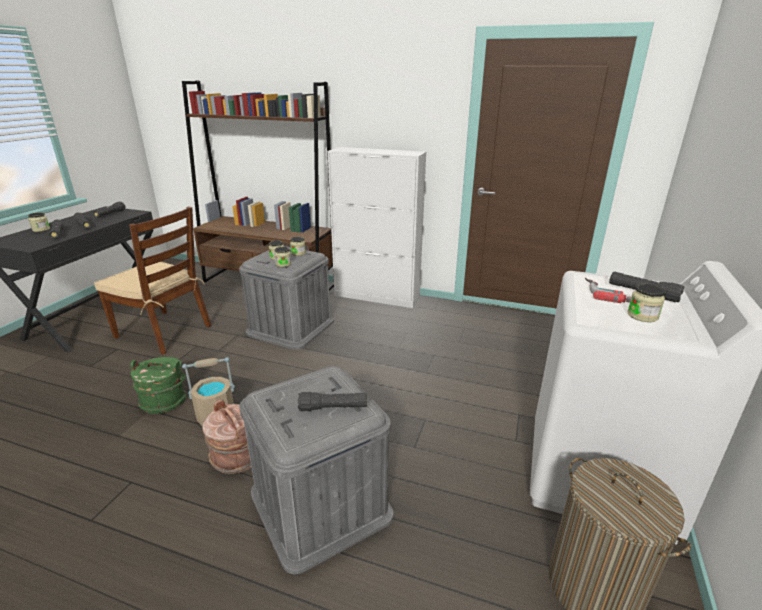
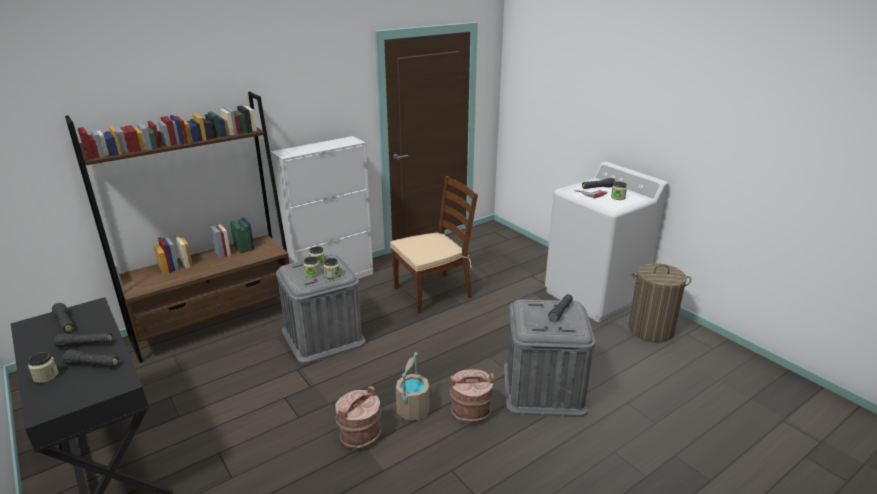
camera: 55 degrees left, 0 degrees up
brown chair [94,206,211,355] -> brown chair moved to [390,176,478,314]
green bucket [130,357,187,414] -> brown bucket [335,386,382,450]

